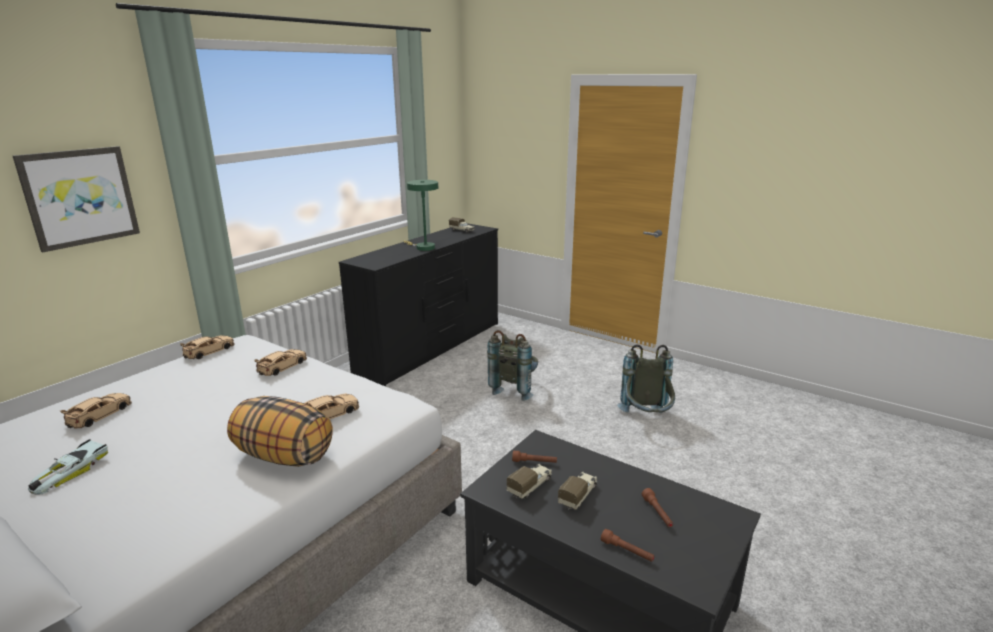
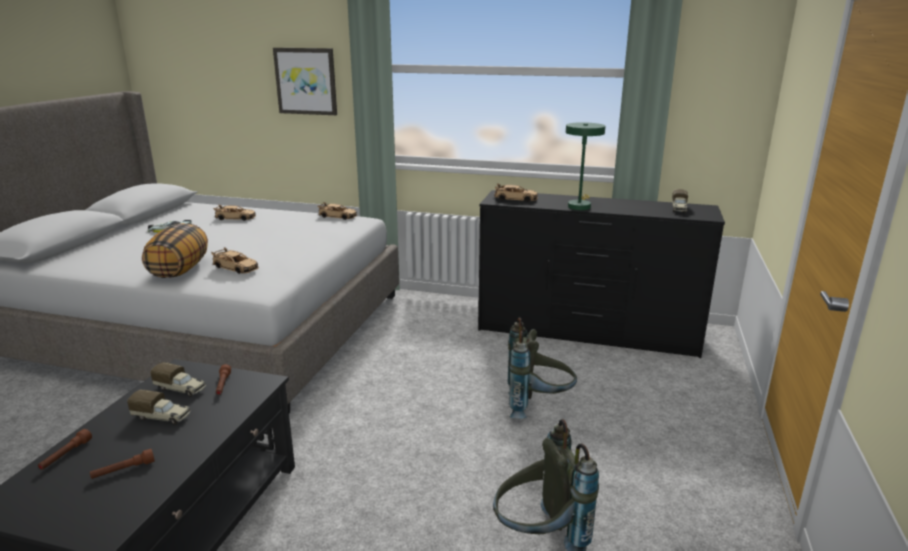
camera: 70 degrees right, 0 degrees up
beige toy car [254,349,307,376] -> beige toy car moved to [494,183,538,202]

